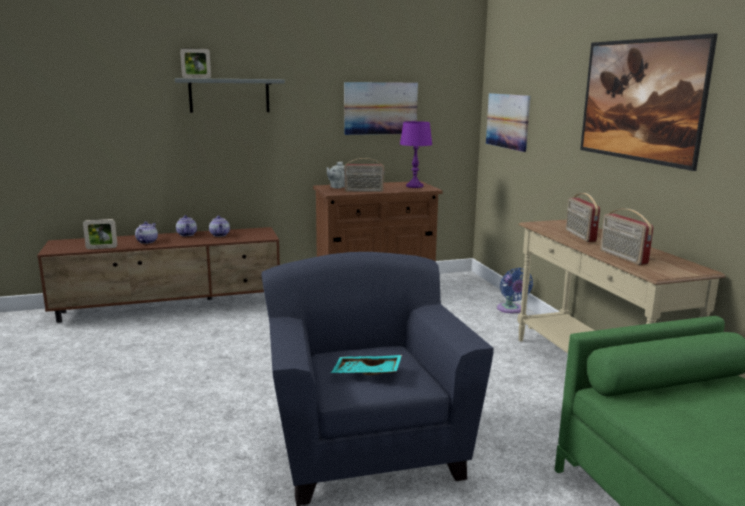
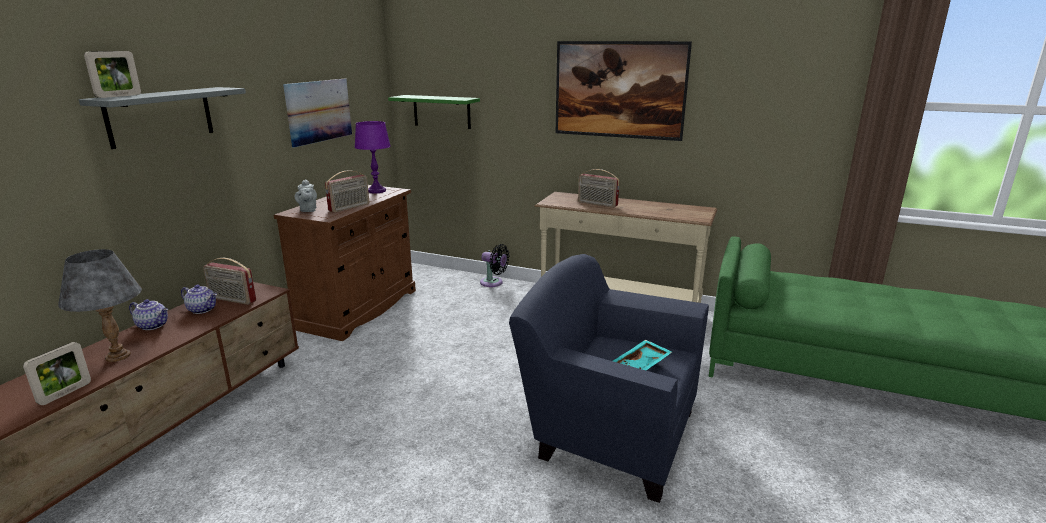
camera: 50 degrees left, 5 degrees up
teapot [135,222,158,244] -> grey table lamp [58,249,142,362]
picture [486,93,530,152] -> green shelf [388,95,480,129]
blue fan [497,268,533,313] -> black fan [480,244,510,287]
radio [600,209,654,265] -> radio moved to [203,258,256,305]

